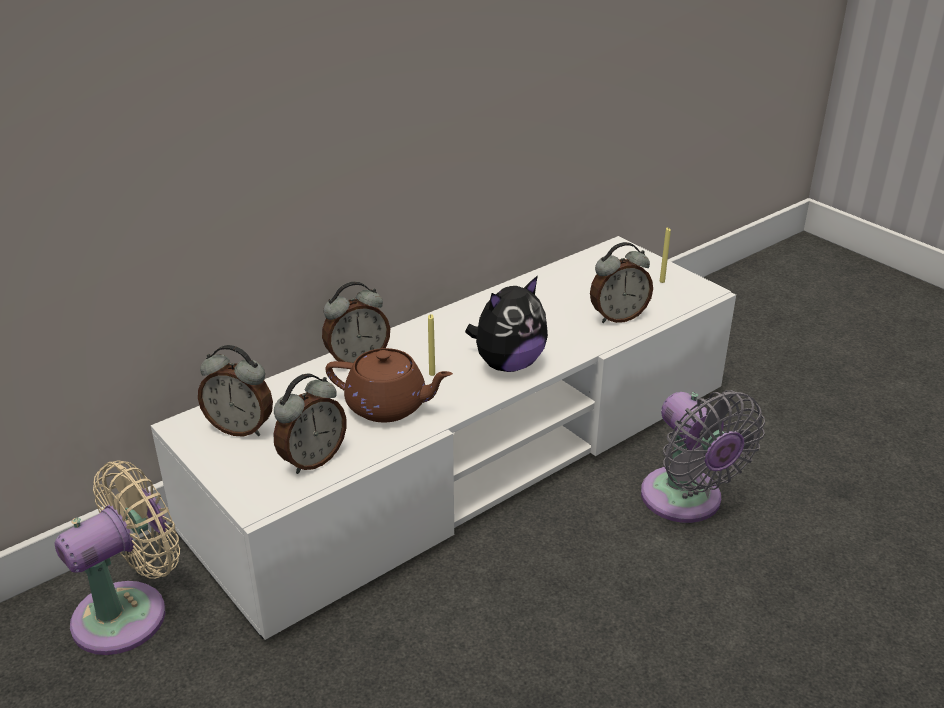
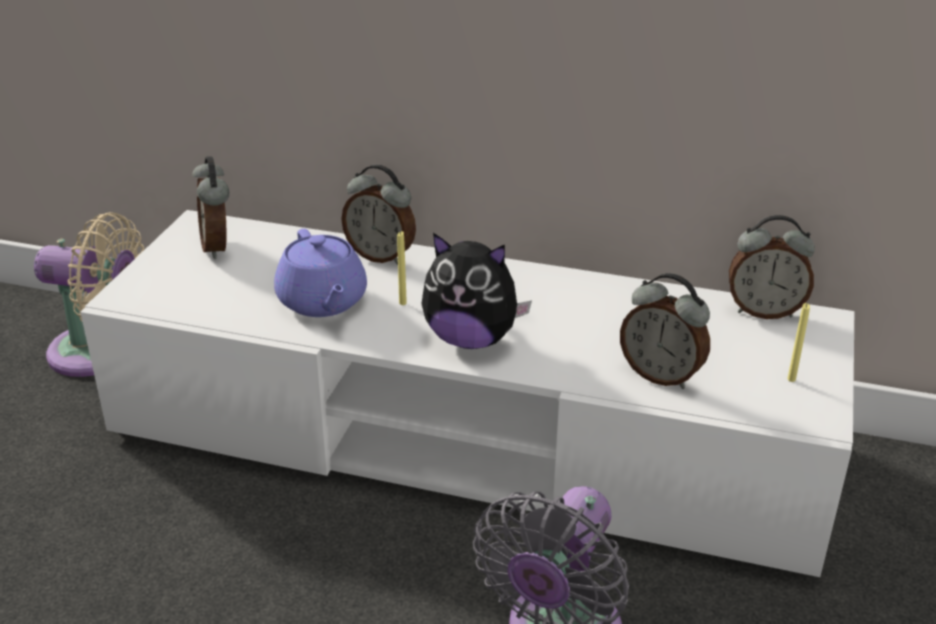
camera: 55 degrees right, 0 degrees up
alarm clock [273,373,346,474] -> alarm clock moved to [729,215,815,319]
brown teapot [326,348,453,422] -> purple teapot [274,229,367,317]

